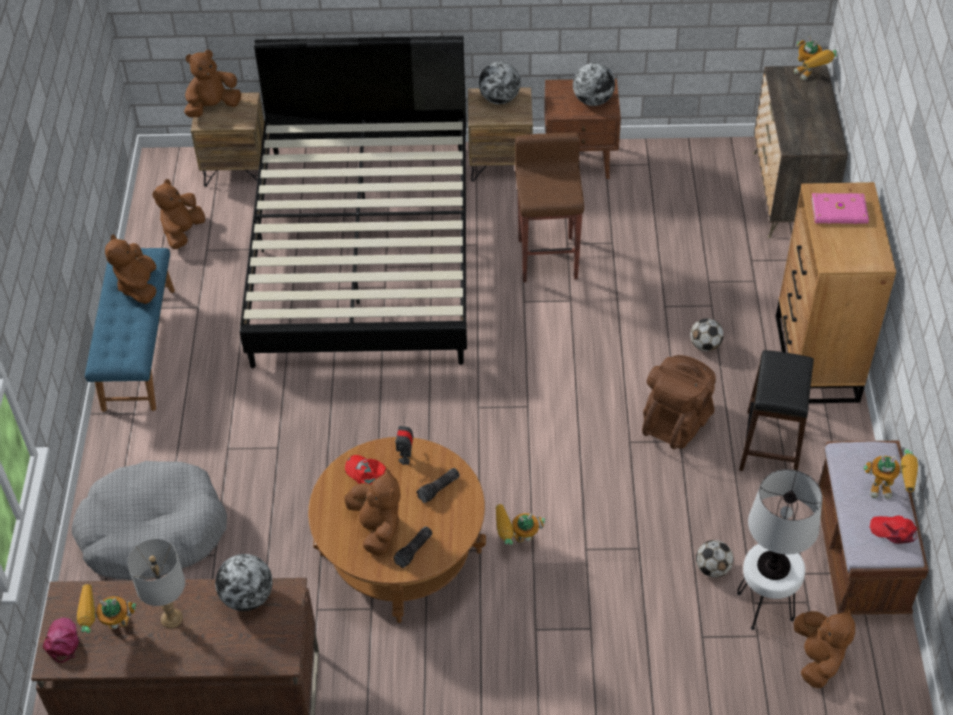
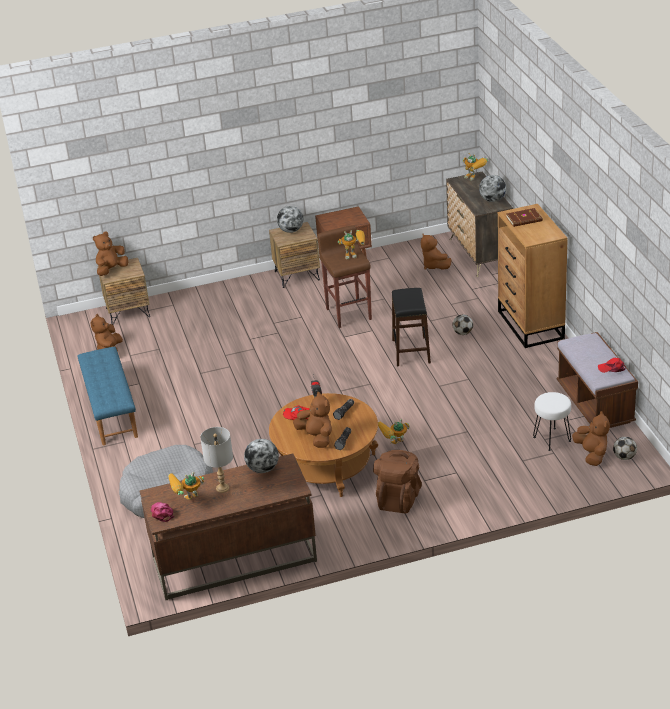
camera: 15 degrees left, 15 degrees down
brown plush toy [105,234,156,304] -> brown plush toy moved to [421,234,452,270]
black bed [240,36,467,368] -> none
globe [573,63,615,106] -> globe moved to [479,175,506,202]
brown backpack [642,355,716,449] -> brown backpack moved to [373,450,422,513]
football [696,540,734,578] -> football moved to [613,437,637,460]
black stool [739,350,814,471] -> black stool moved to [392,288,431,366]
table lamp [748,469,823,580] -> none
pink book [811,193,869,224] -> brown book [506,208,543,227]
toy robot [863,449,918,499] -> toy robot moved to [338,230,365,259]

